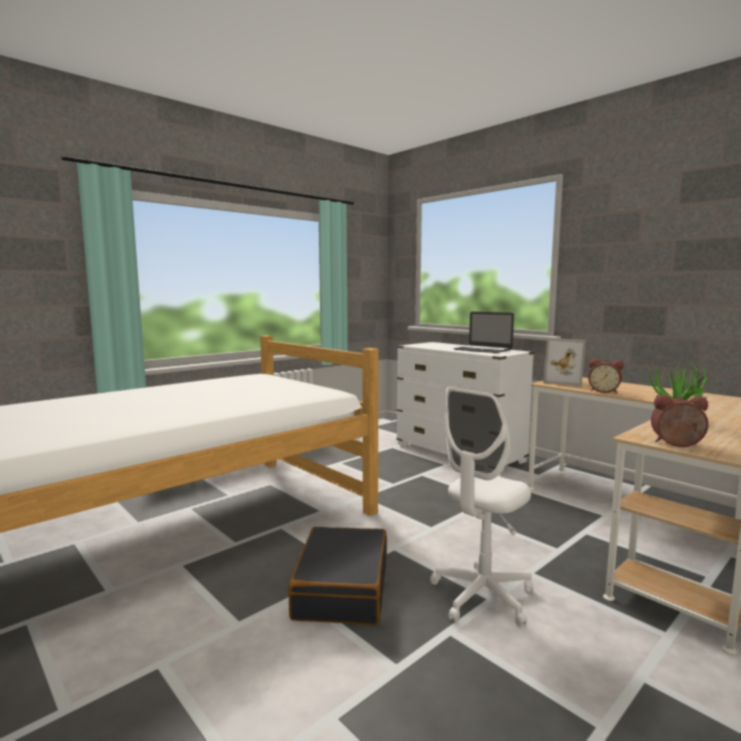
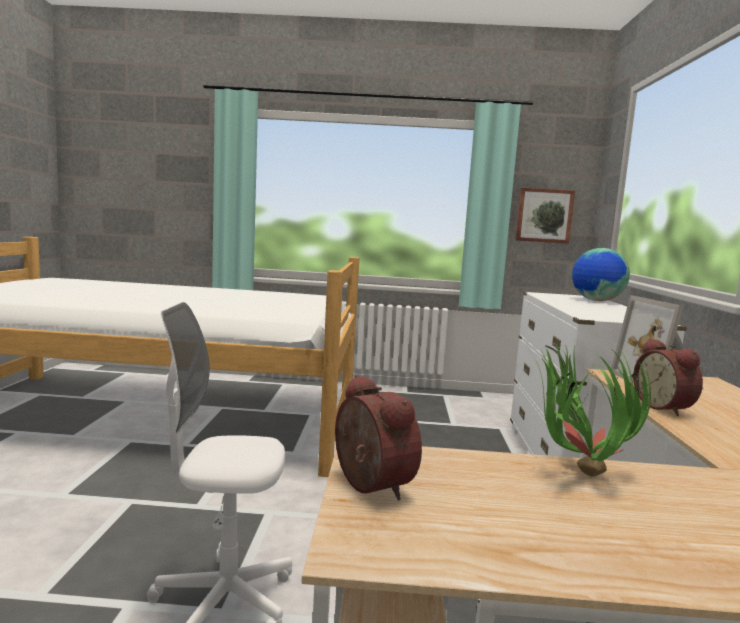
camera: 45 degrees right, 0 degrees up
black suitcase [288,527,387,625] -> none
laptop [453,312,514,353] -> none
none -> picture [515,188,575,244]
none -> globe [572,248,630,301]

